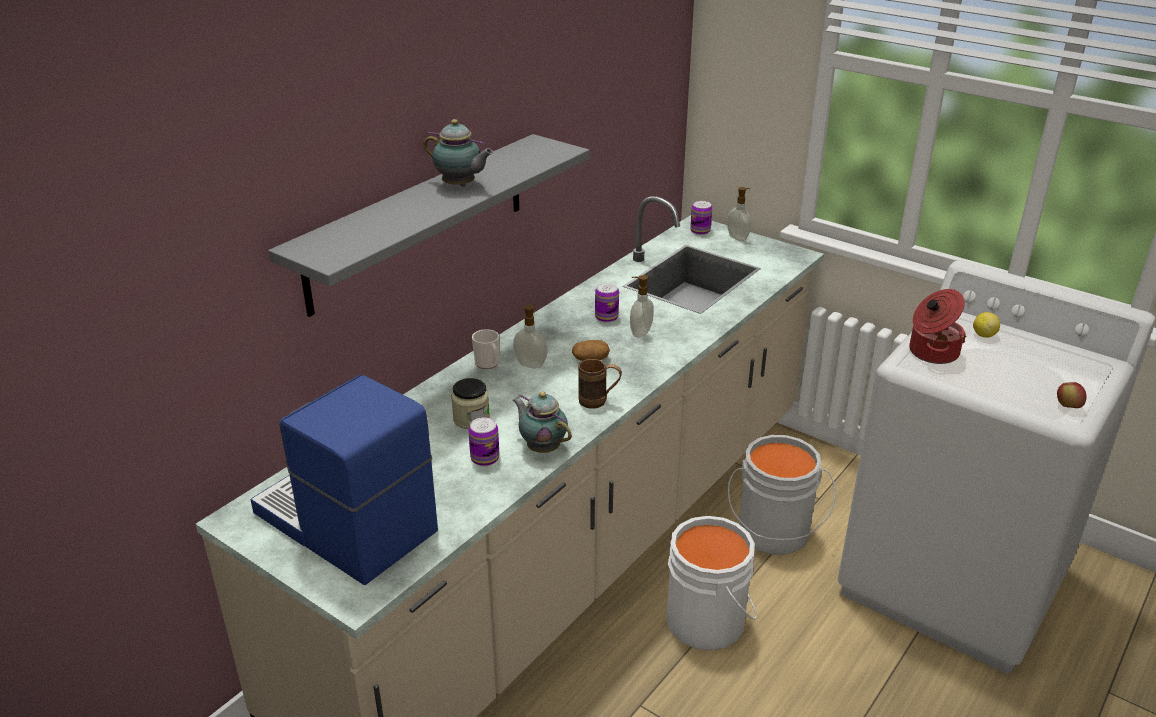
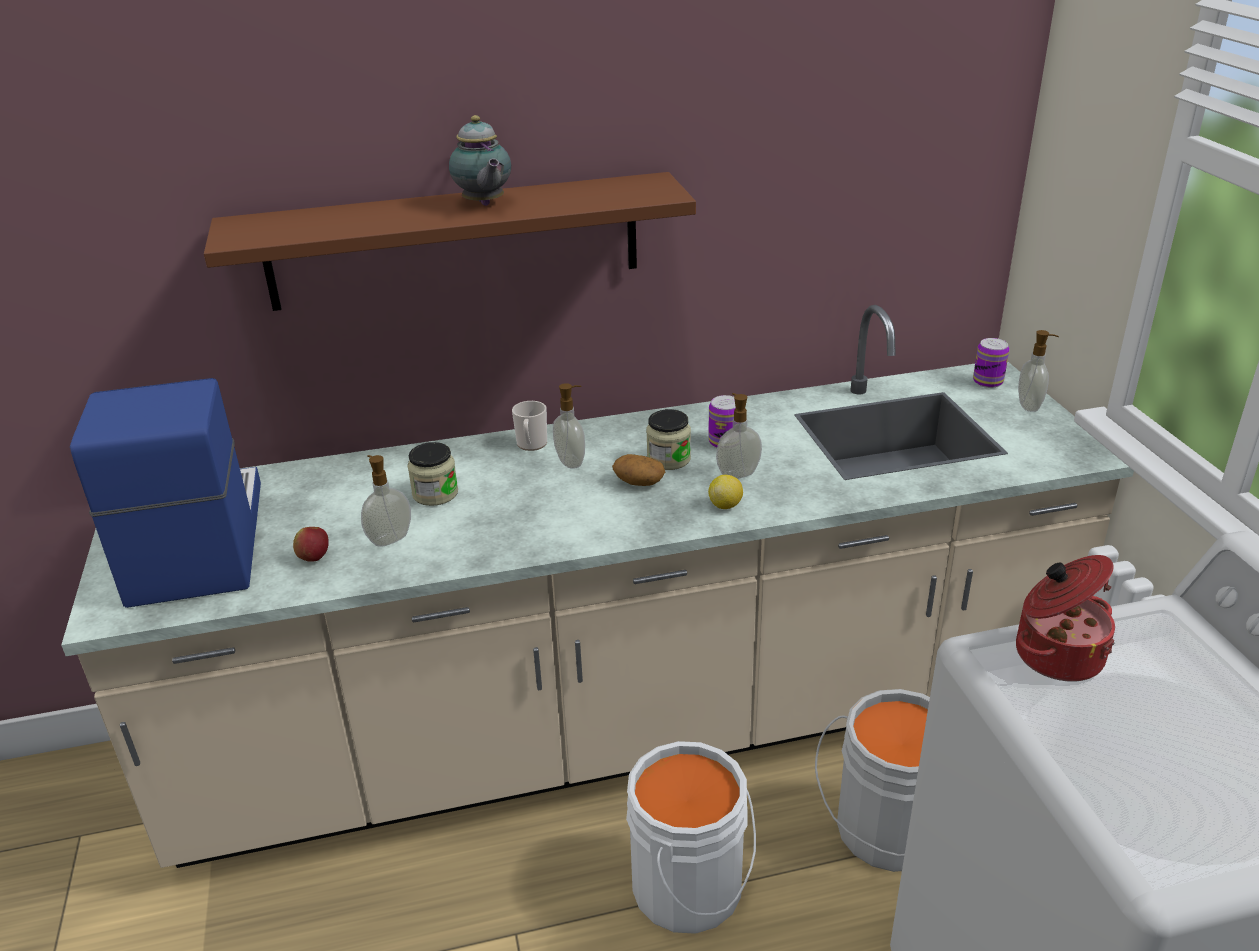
camera: 40 degrees right, 0 degrees up
grey shelf [268,134,590,317] -> brown shelf [204,172,696,311]
can [468,417,499,466] -> soap dispenser [361,455,411,547]
teapot [513,392,572,453] -> none
brown mug [578,359,622,409] -> none
lemon [973,312,1000,338] -> lemon moved to [708,475,743,509]
apple [1057,382,1087,408] -> apple moved to [293,527,329,562]
none -> jar [646,409,691,470]

